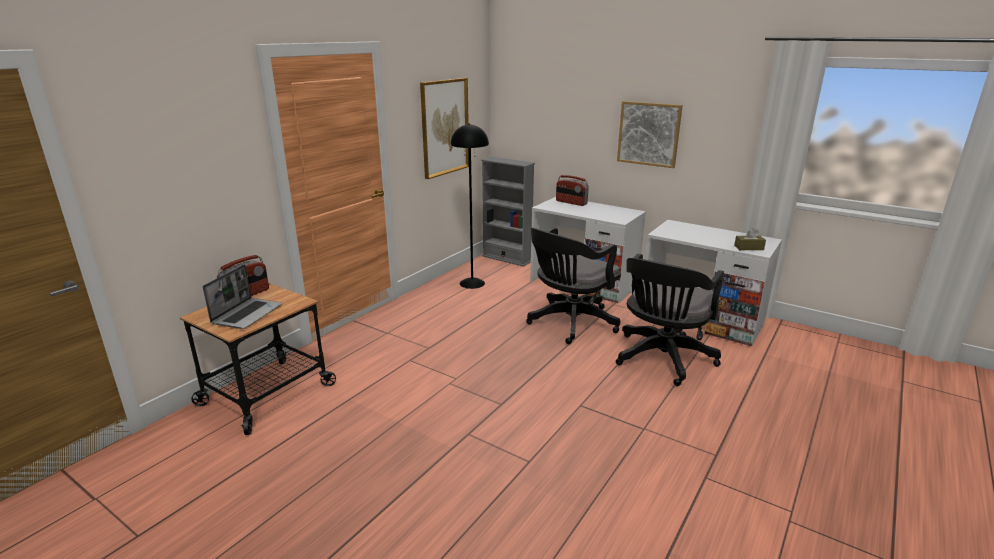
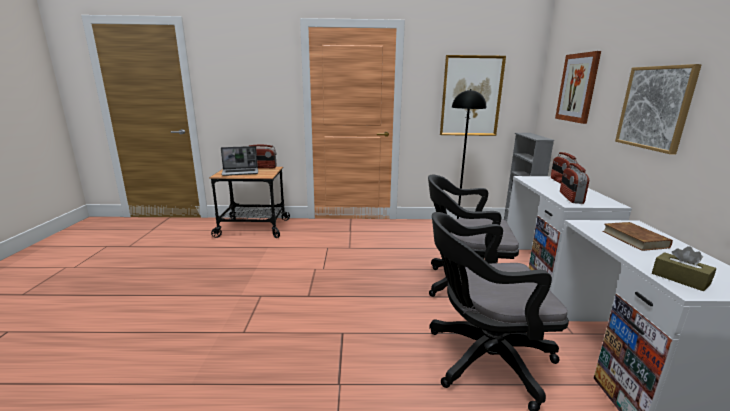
camera: 55 degrees right, 5 degrees down
none -> picture [555,51,601,124]
none -> radio [560,163,589,204]
none -> brown book [602,222,673,251]

